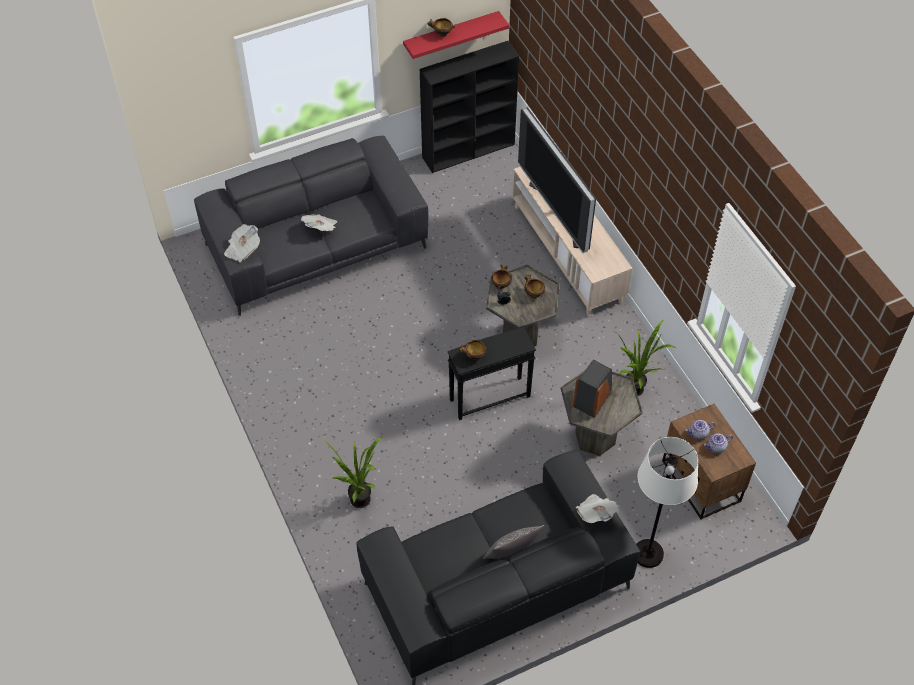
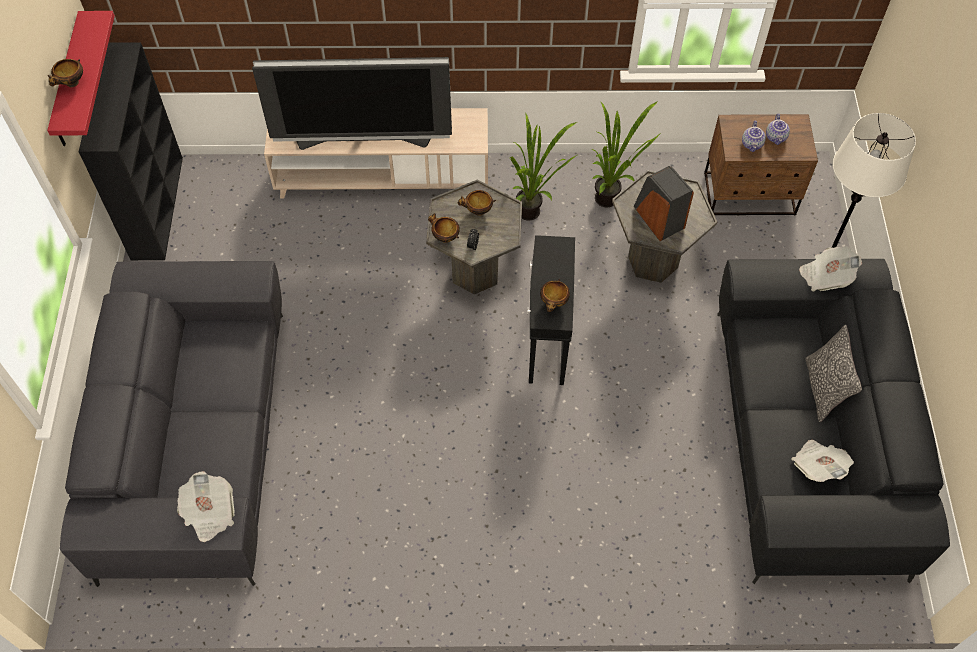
camera: 65 degrees left, 5 degrees up
newspaper [301,214,338,231] -> newspaper moved to [791,440,854,482]
potted plant [322,436,383,508] -> potted plant moved to [510,112,577,221]

